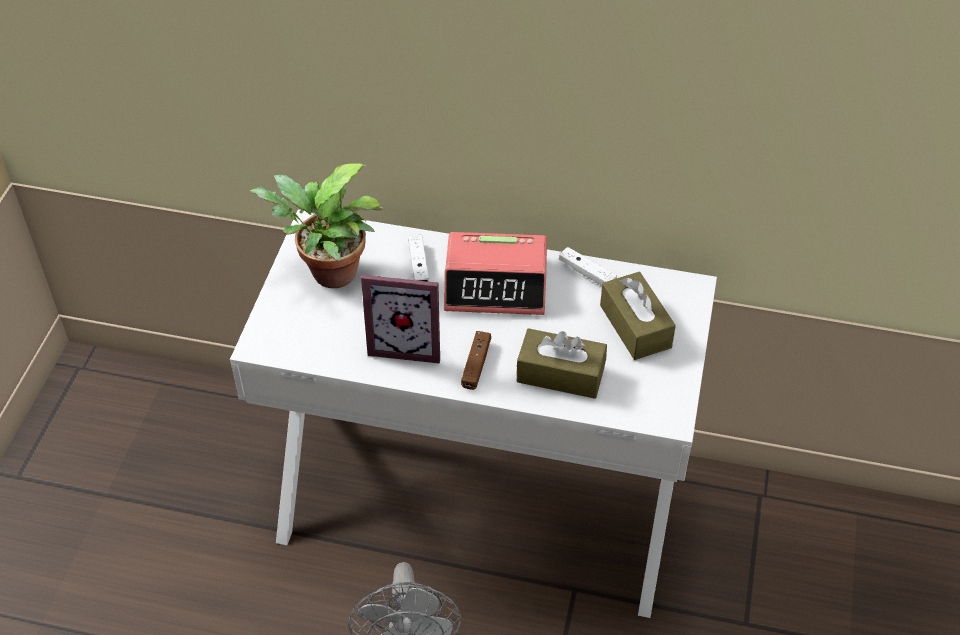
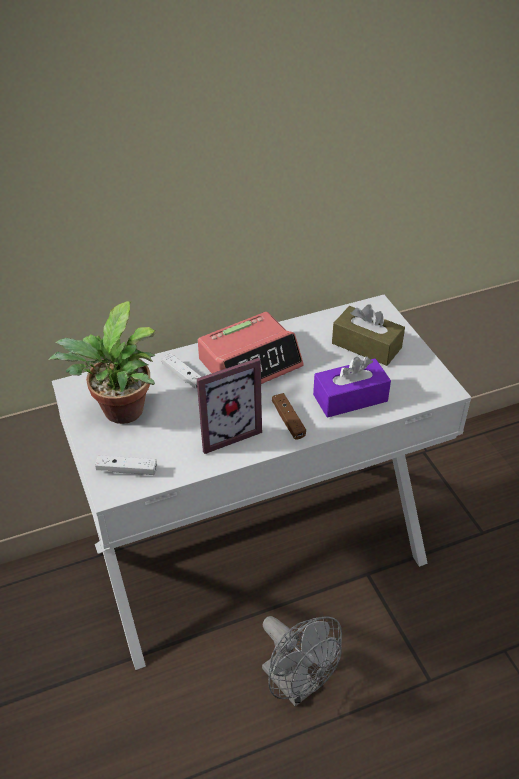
camera: 35 degrees left, 5 degrees down
brown tissue box [517,328,607,399] -> purple tissue box [313,357,391,418]
white game controller [559,247,617,286] -> white game controller moved to [95,455,157,475]

